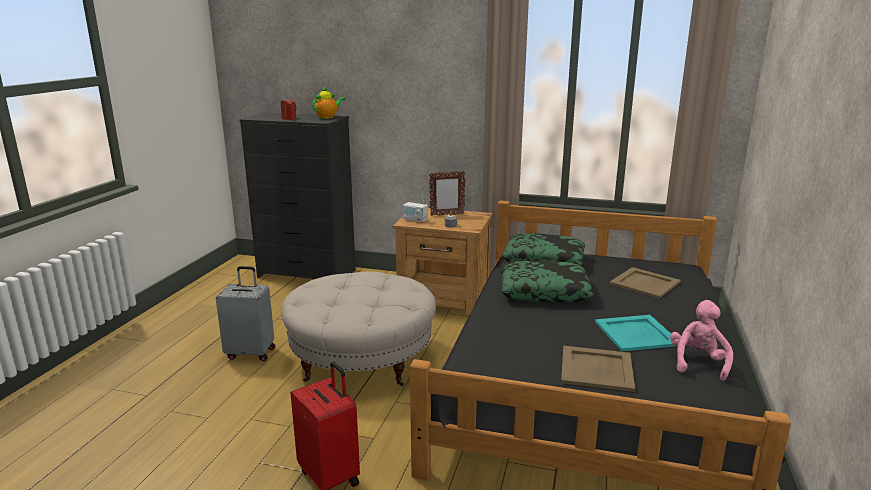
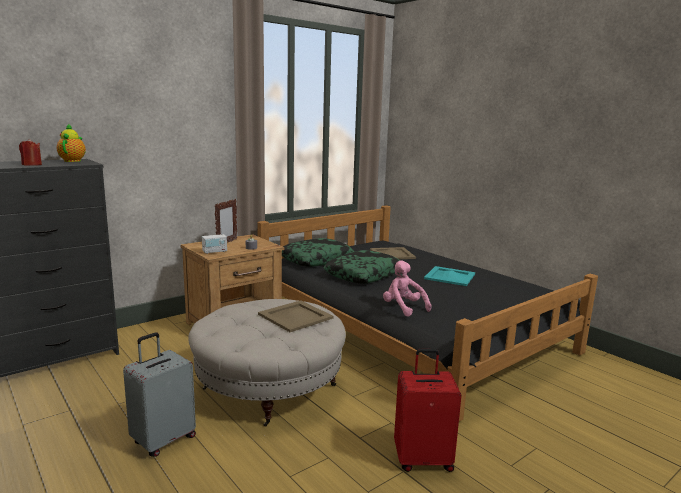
camera: 55 degrees left, 5 degrees down
beige tray [561,346,635,392] -> beige tray moved to [258,300,334,332]
pink plush toy [670,300,733,381] -> pink plush toy moved to [383,260,432,317]

